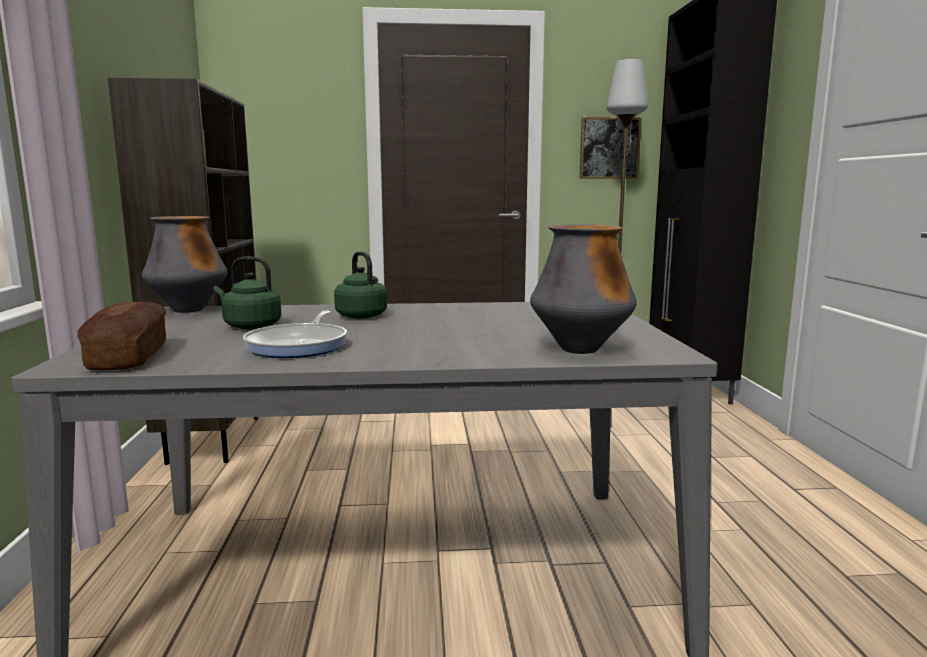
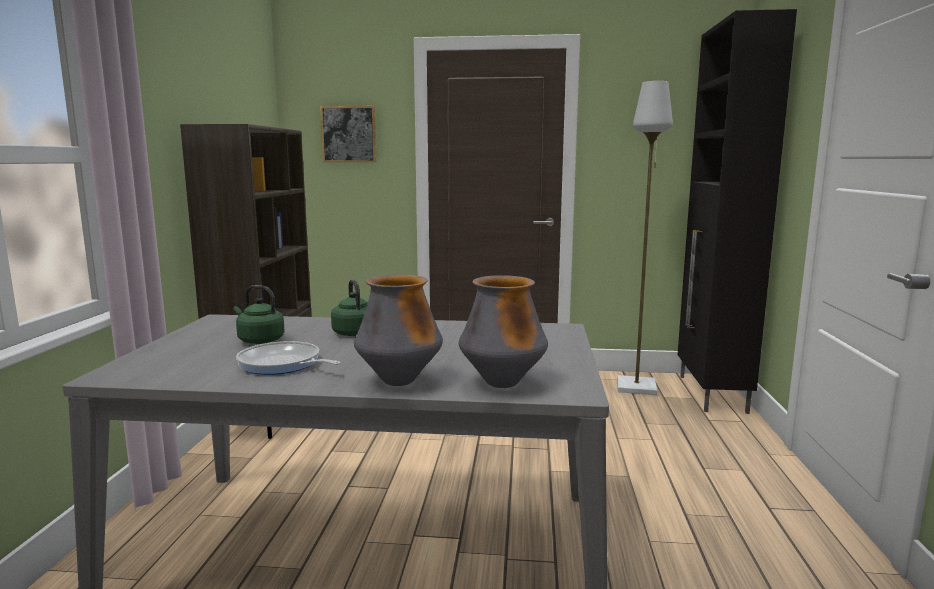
camera: 10 degrees right, 0 degrees up
bread [77,302,166,370] -> none
vase [142,216,227,313] -> vase moved to [354,274,443,386]
frying pan [243,311,347,358] -> frying pan turned 105 degrees clockwise [236,341,341,375]
picture [579,117,642,179] -> picture moved to [320,106,376,162]

